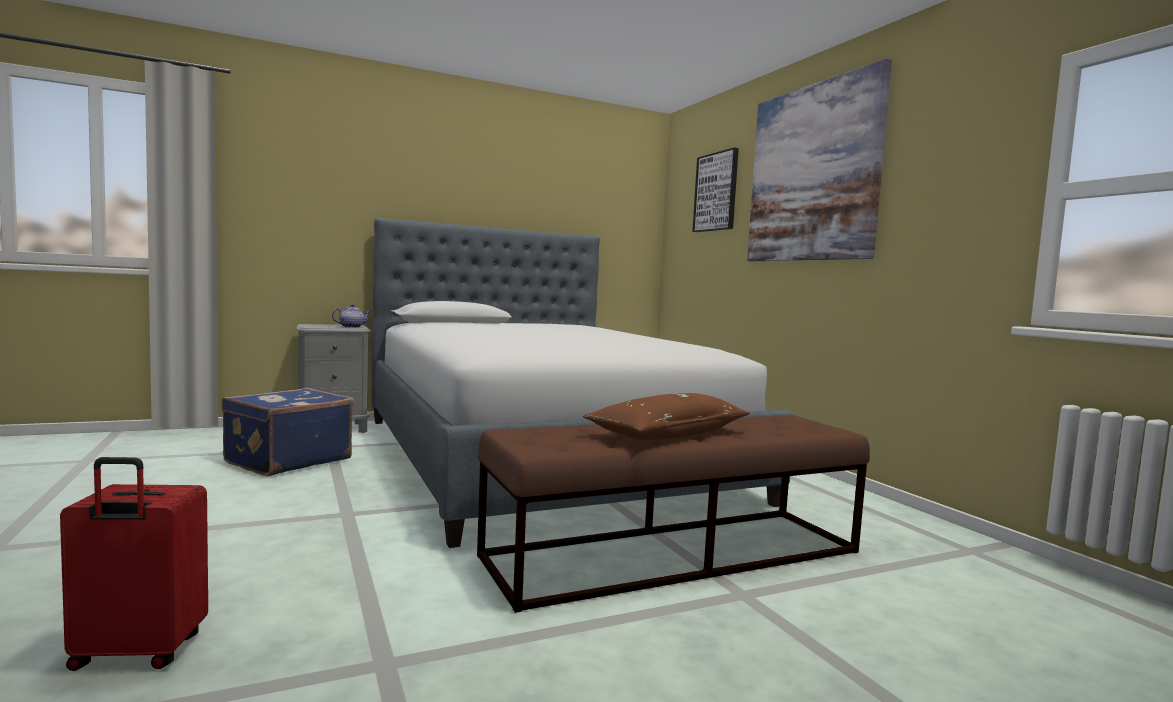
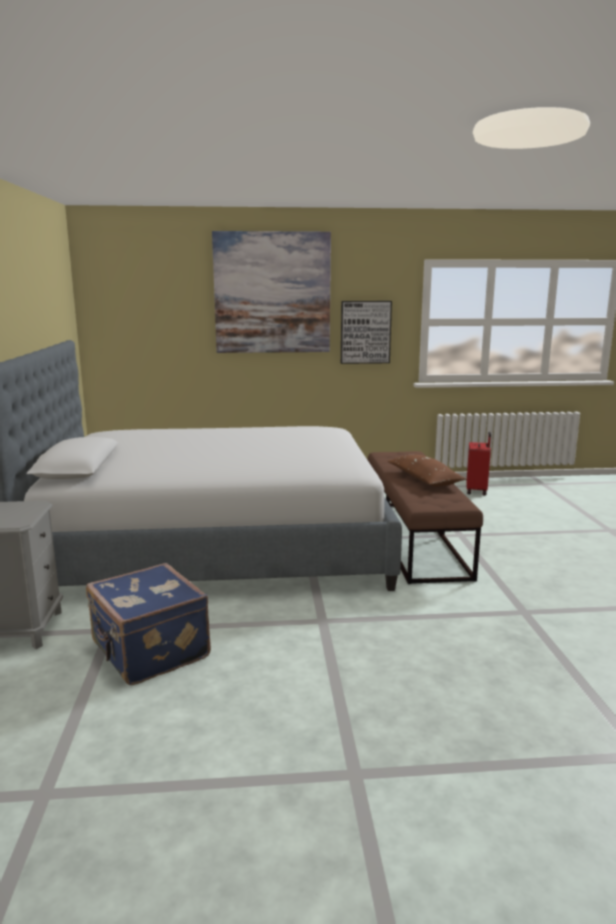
camera: 70 degrees left, 10 degrees up
red suitcase [60,457,208,671] -> red suitcase moved to [467,432,491,495]
teapot [332,304,371,328] -> none
picture [692,147,739,232] -> picture moved to [341,301,392,364]

